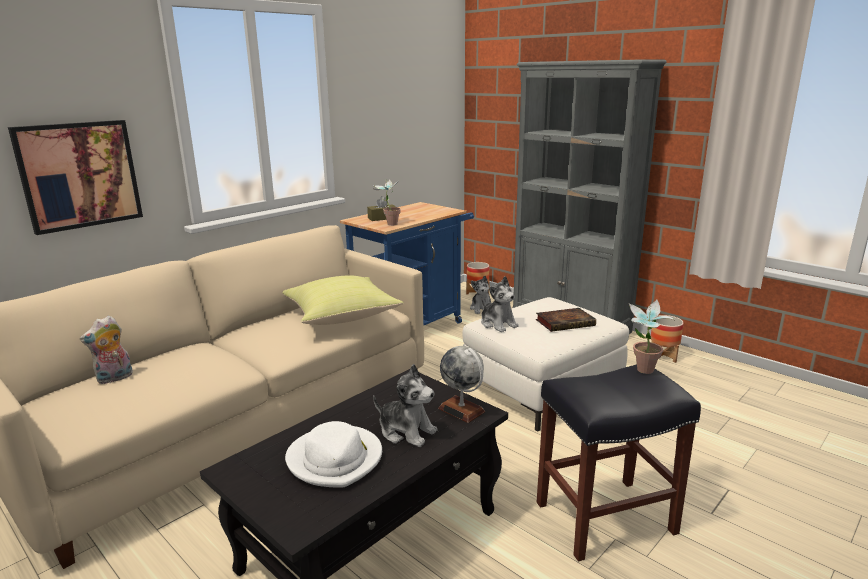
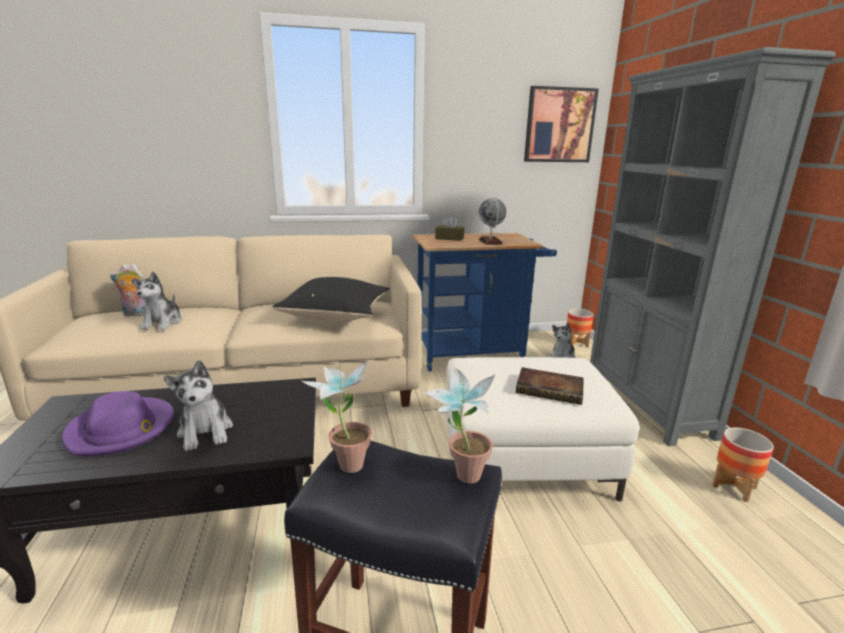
camera: 35 degrees right, 0 degrees up
picture [8,120,143,235] -> picture moved to [524,86,599,162]
yellow pillow [283,275,404,325] -> black pillow [273,277,390,321]
white hat [285,421,382,488] -> purple hat [62,391,174,457]
potted plant [372,179,401,226] -> potted plant moved to [302,360,372,473]
globe [438,346,485,423] -> globe moved to [478,197,506,245]
plush toy [481,276,519,332] -> plush toy moved to [133,272,182,330]

